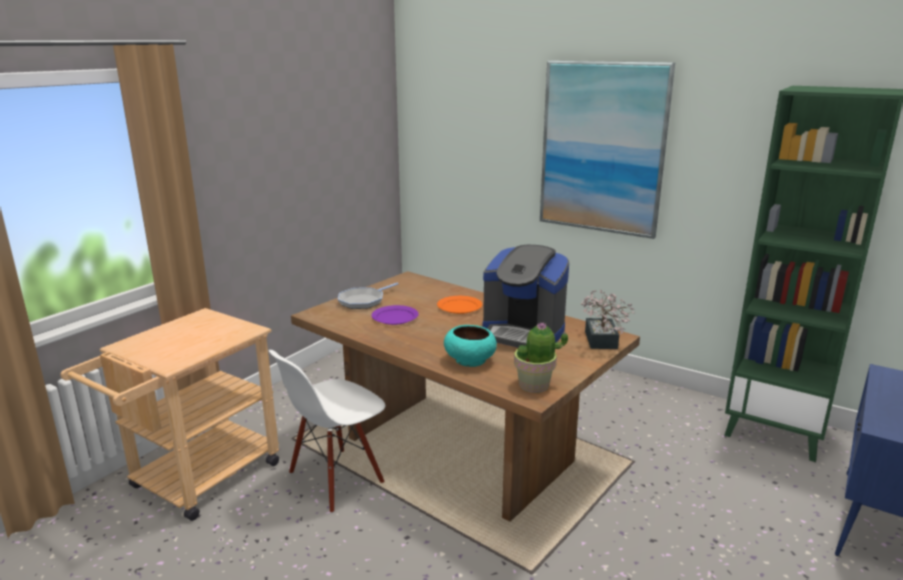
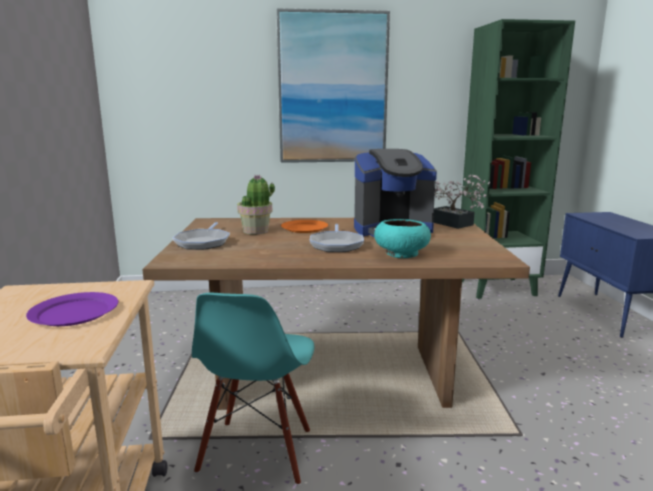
camera: 40 degrees left, 5 degrees down
white chair [268,350,385,513] -> turquoise chair [192,293,314,485]
purple plate [371,305,419,325] -> purple plate moved to [26,292,118,326]
potted plant [514,322,568,393] -> potted plant moved to [237,174,275,234]
none -> frying pan [310,224,364,252]

